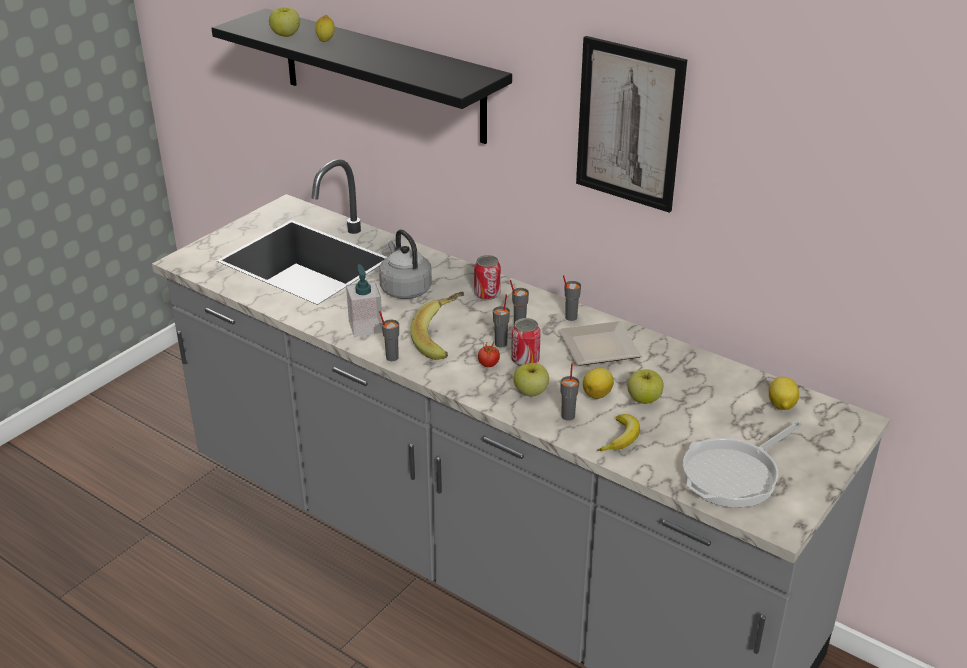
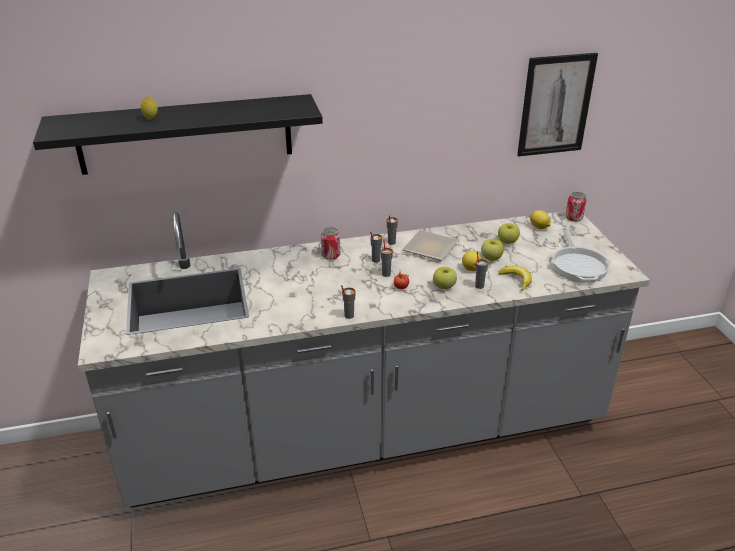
camera: 50 degrees left, 0 degrees up
apple [269,7,300,37] -> apple moved to [498,223,520,244]
soap dispenser [346,264,383,337] -> none
grey kettle [379,229,432,299] -> none
banana [410,292,464,360] -> none
can [511,318,541,366] -> can moved to [565,192,586,222]
picture [576,36,687,213] -> picture moved to [517,53,598,157]

